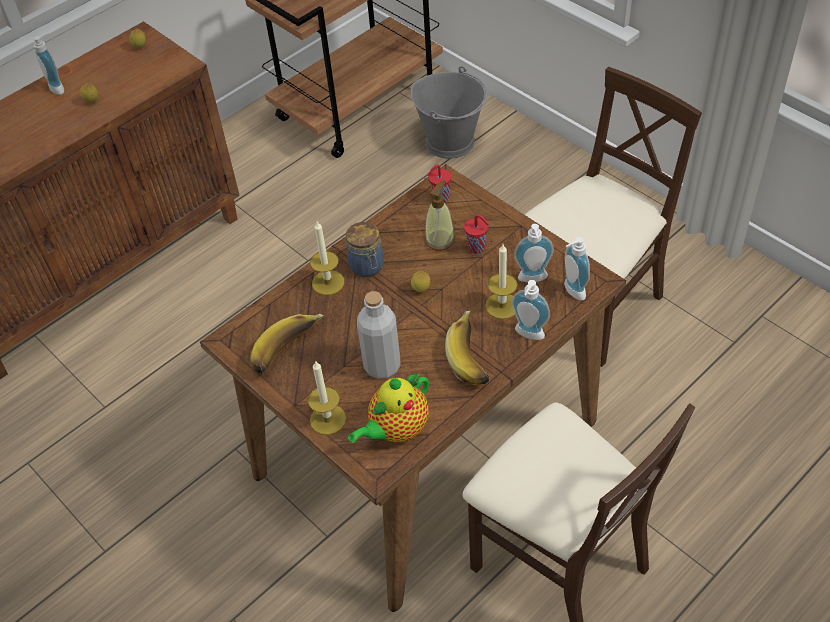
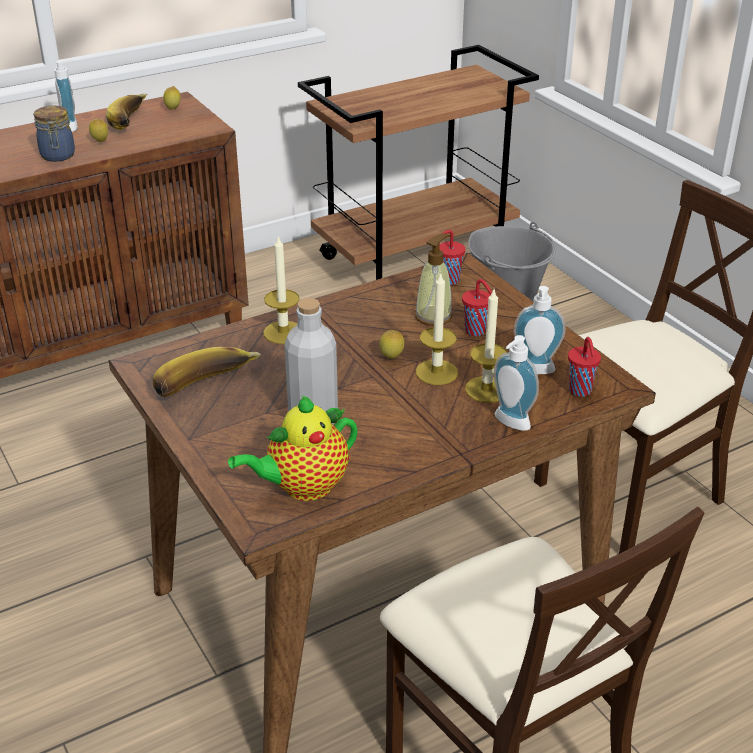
camera: 10 degrees right, 15 degrees down
candle [308,360,346,435] -> candle moved to [416,272,458,385]
jar [346,222,384,277] -> jar moved to [34,106,75,162]
banana [445,310,489,385] -> banana moved to [106,94,147,130]
soap dispenser [564,237,590,301] -> red cup [568,337,601,397]

